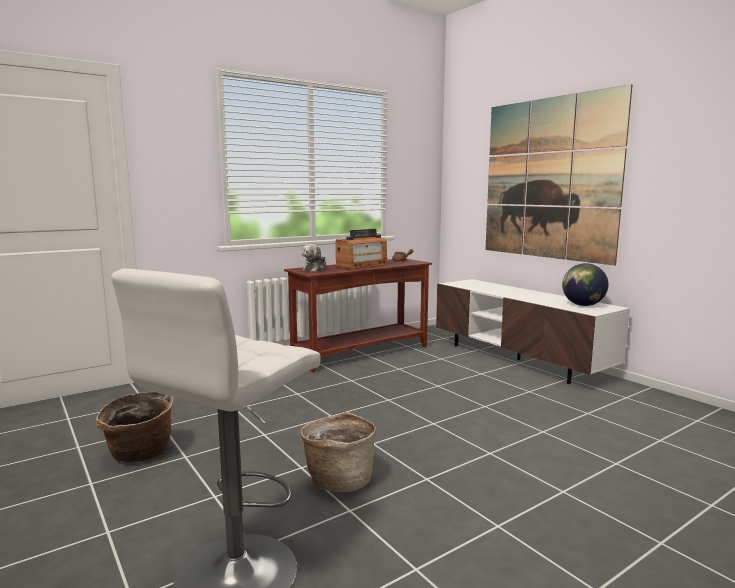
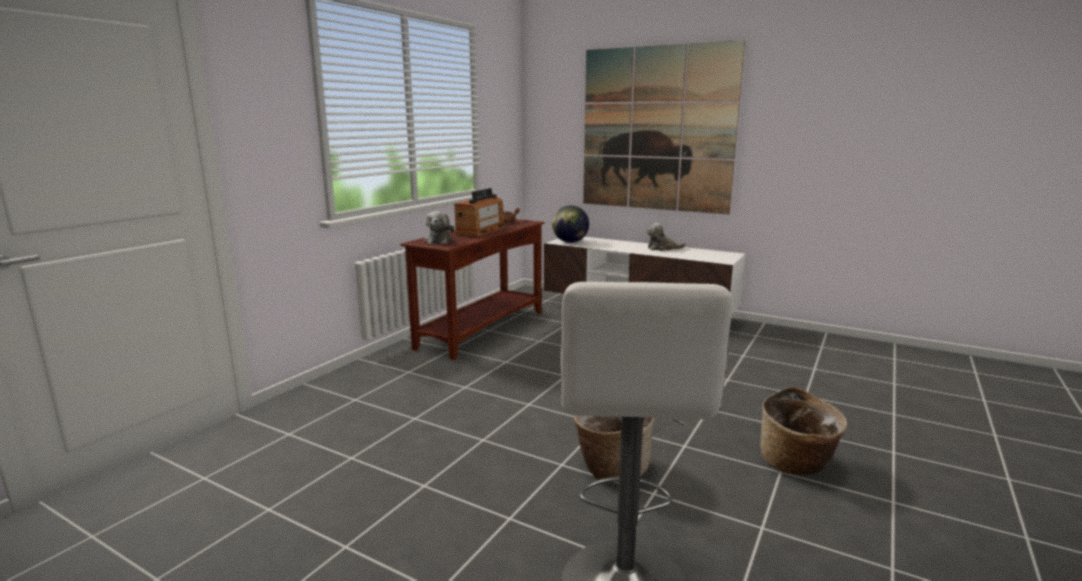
camera: 25 degrees left, 5 degrees up
basket [96,392,173,462] -> basket moved to [760,386,847,475]
globe [562,263,608,306] -> globe moved to [552,205,589,243]
none -> plush toy [647,223,686,251]

